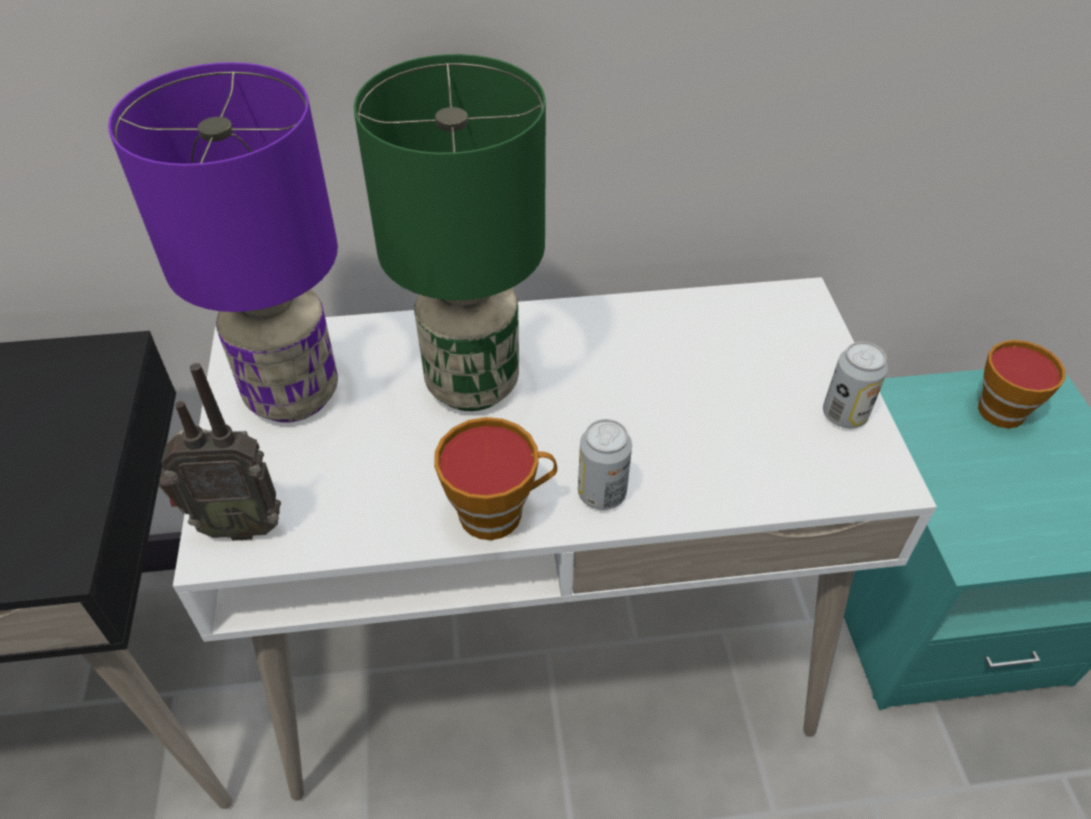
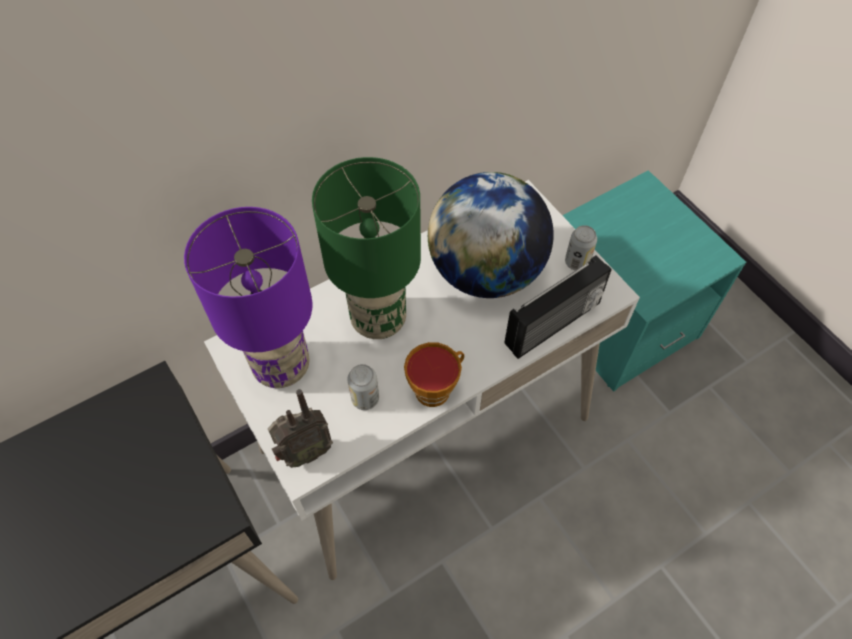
camera: 25 degrees left, 10 degrees up
can [578,419,632,510] -> can moved to [348,364,379,410]
cup [978,340,1066,428] -> none
none -> globe [428,172,554,298]
none -> radio [504,256,612,359]

